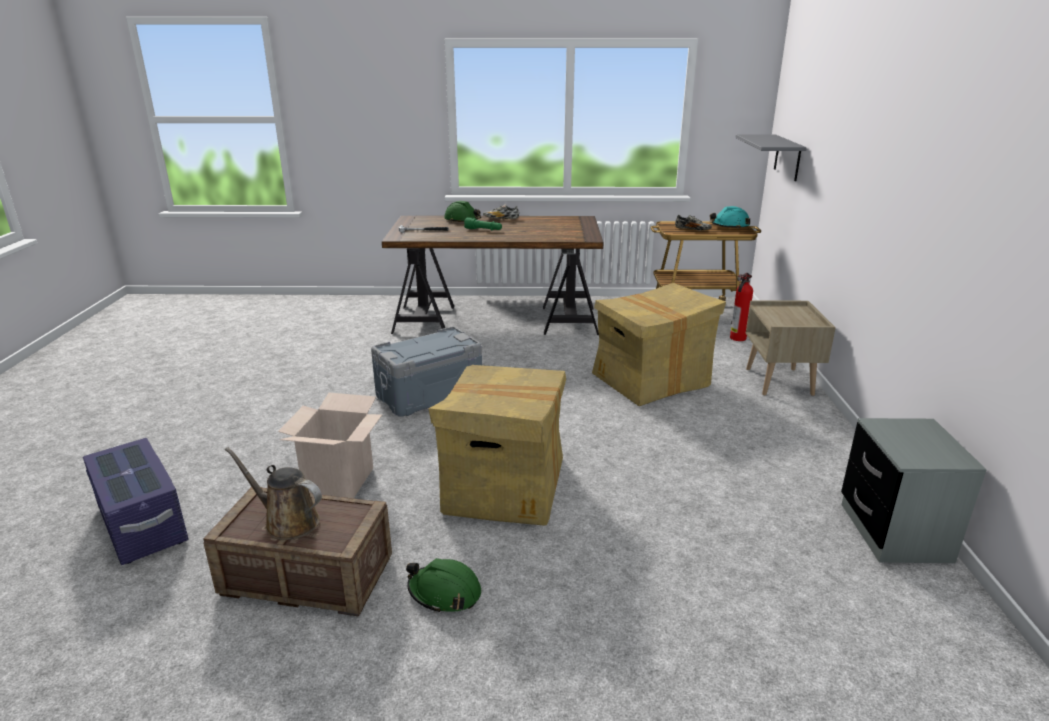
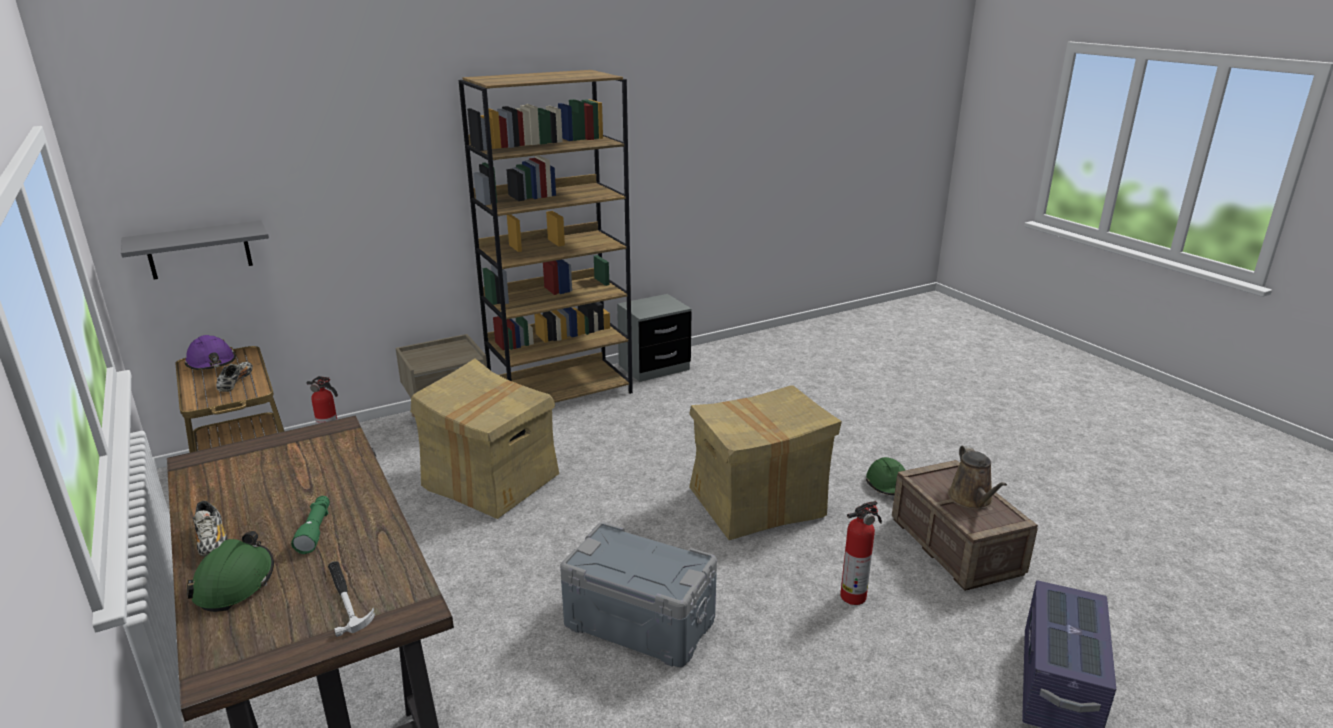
camera: 120 degrees left, 0 degrees up
cardboard box [278,393,382,498] -> fire extinguisher [840,501,882,605]
turquoise hard hat [710,206,750,228] -> purple hard hat [184,335,236,370]
none -> brown bookcase [459,70,633,403]

